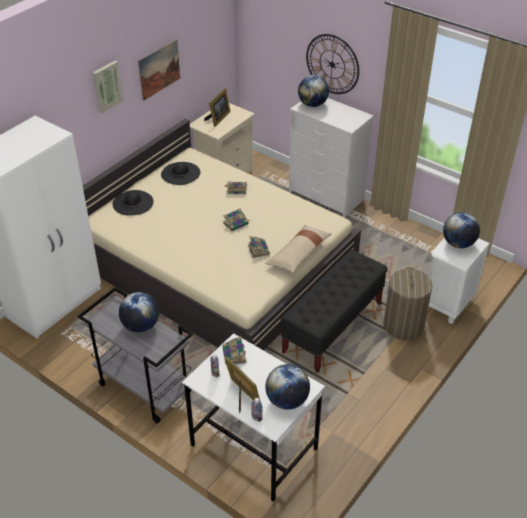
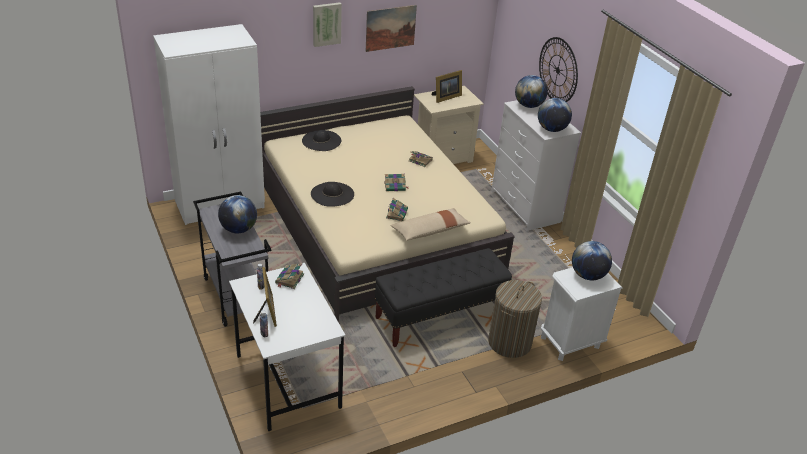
camera: 25 degrees right, 5 degrees down
black hat [161,162,200,185] -> black hat moved to [311,182,354,207]
globe [265,364,310,410] -> globe moved to [538,98,572,132]

